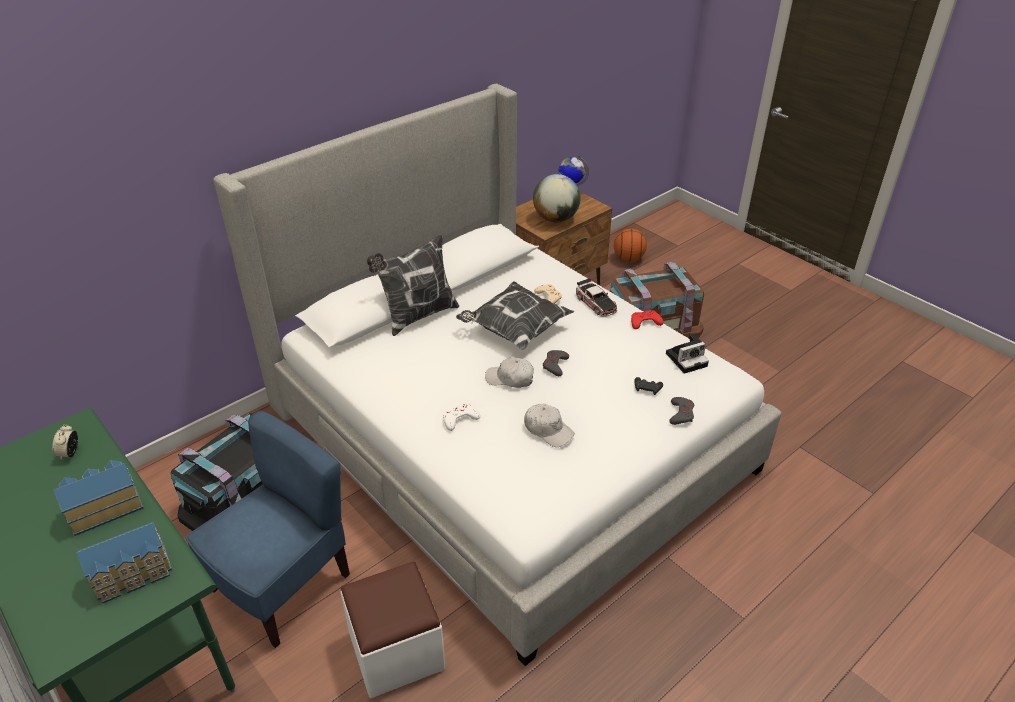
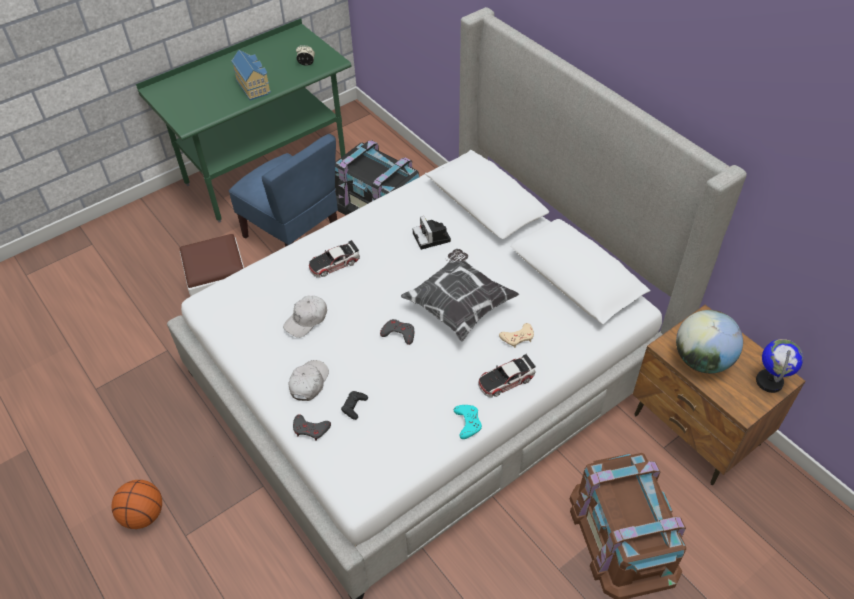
camera: 95 degrees right, 10 degrees up
toy house [76,522,172,603] -> none
pillow [367,234,459,336] -> none
white game controller [443,403,480,431] -> toy car [309,240,360,278]
white cap [485,357,534,388] -> white cap moved to [288,360,329,401]
basketball [614,228,647,262] -> basketball moved to [112,480,162,529]
red game controller [631,310,663,329] -> turquoise game controller [454,405,482,439]
camera [666,333,709,374] -> camera moved to [412,216,451,250]

